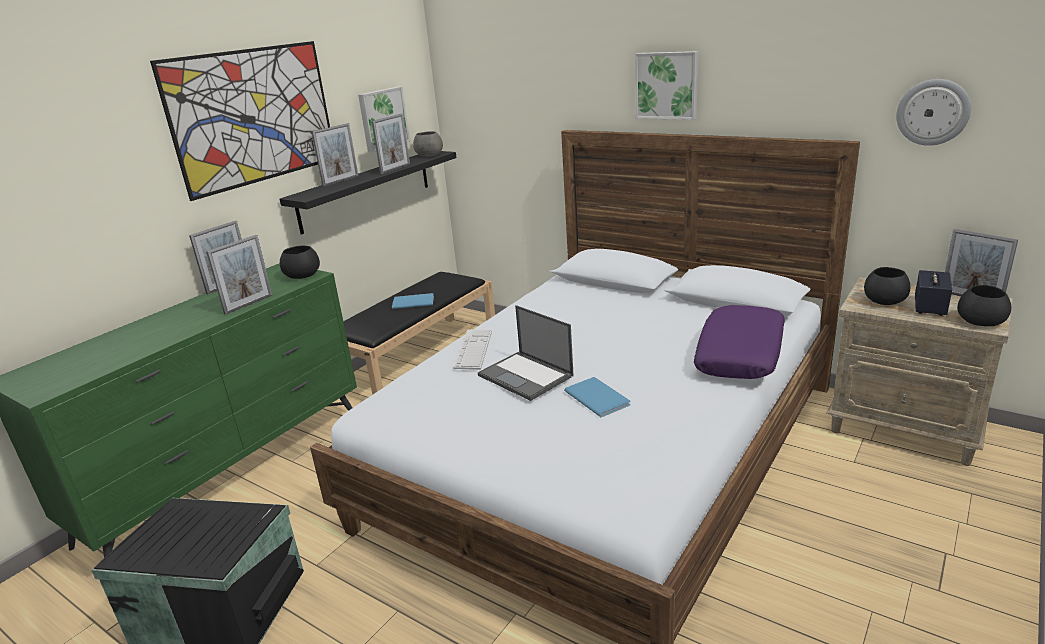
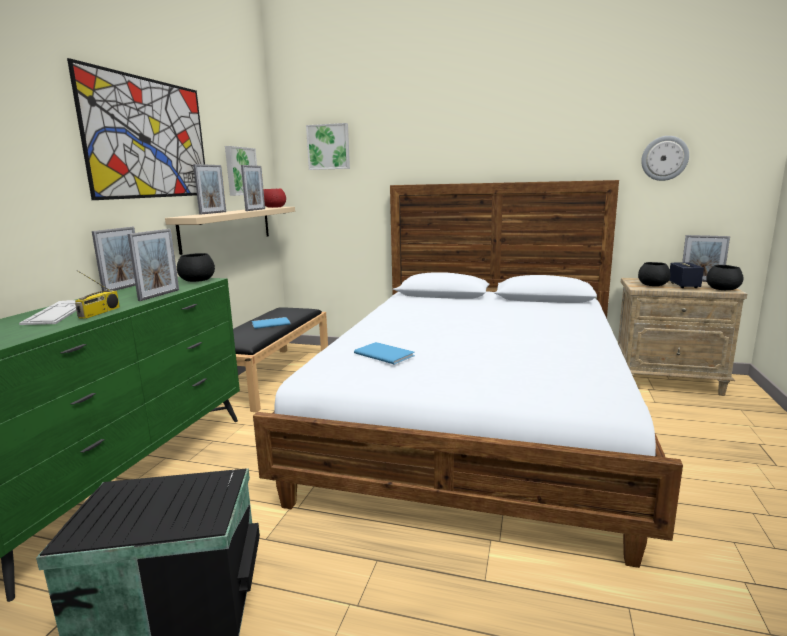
camera: 20 degrees left, 10 degrees down
black shelf [280,151,456,235] -> beige shelf [165,207,295,255]
grey bowl [413,131,443,157] -> red bowl [264,188,286,208]
keyboard [454,330,492,370] -> keyboard moved to [19,300,76,325]
laptop [478,305,574,401] -> none
blue book [564,377,631,417] -> blue book moved to [354,342,415,365]
picture [635,51,698,120] -> picture moved to [306,123,350,170]
purple pillow [694,305,785,379] -> none
none -> radio [75,270,120,319]

